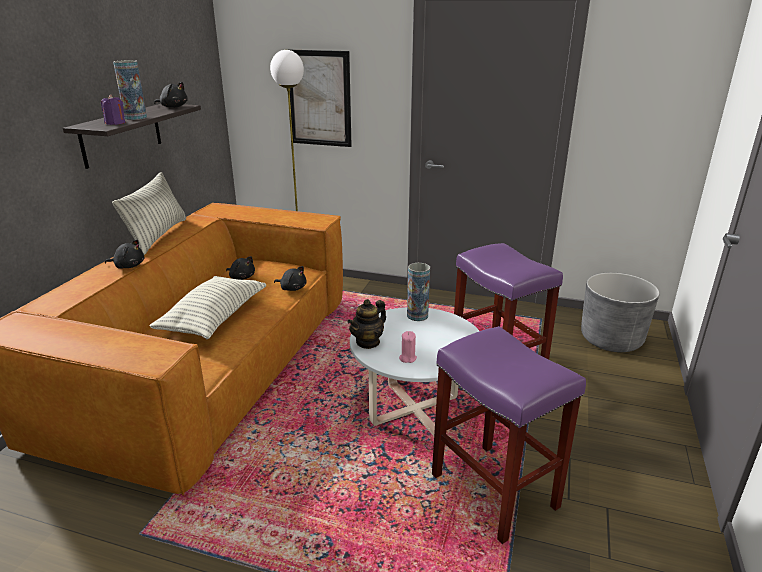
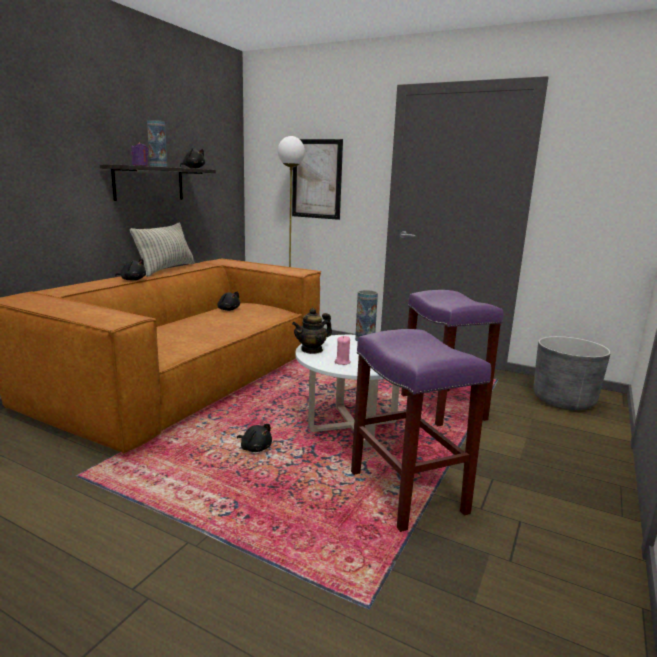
camera: 10 degrees right, 10 degrees down
pillow [150,276,266,339] -> none
black plush toy [274,266,306,291] -> black plush toy moved to [237,424,272,452]

